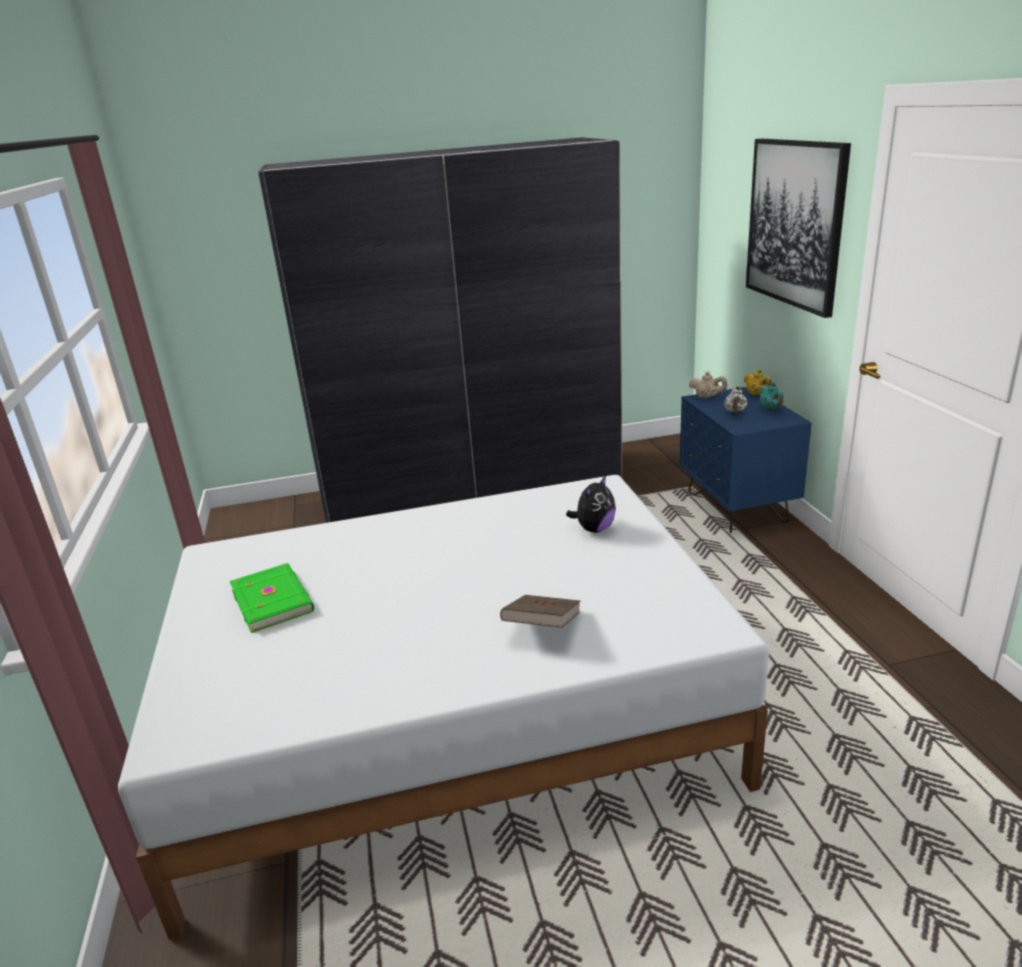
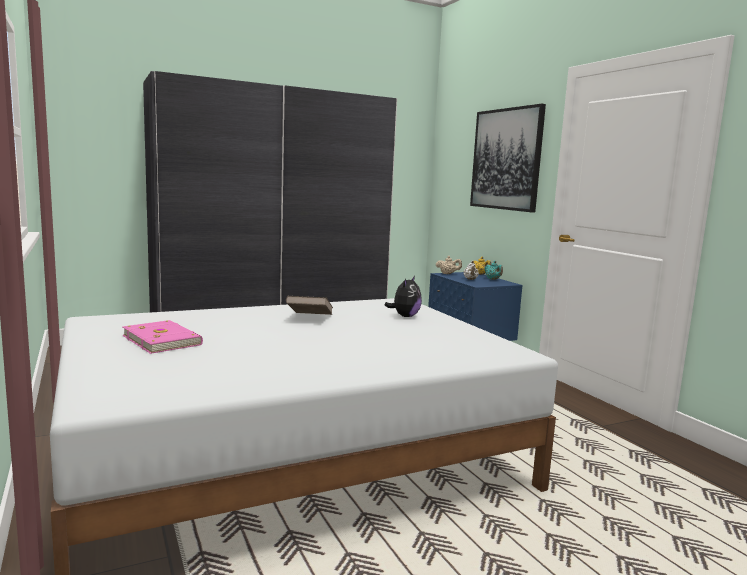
camera: 15 degrees left, 15 degrees down
green book [229,563,314,633] -> pink book [122,320,203,354]
brown book [500,595,581,628] -> brown book moved to [286,296,333,315]

